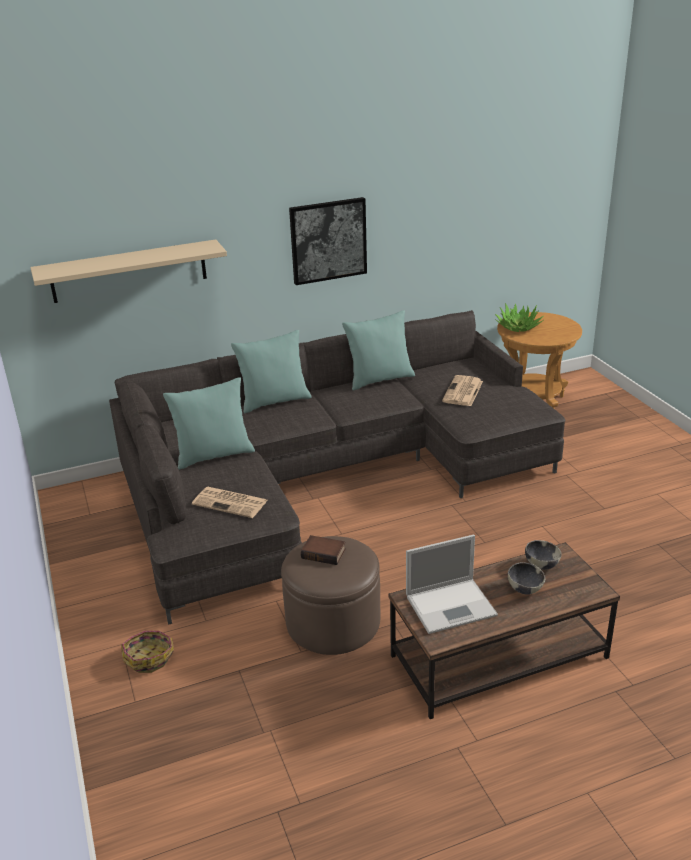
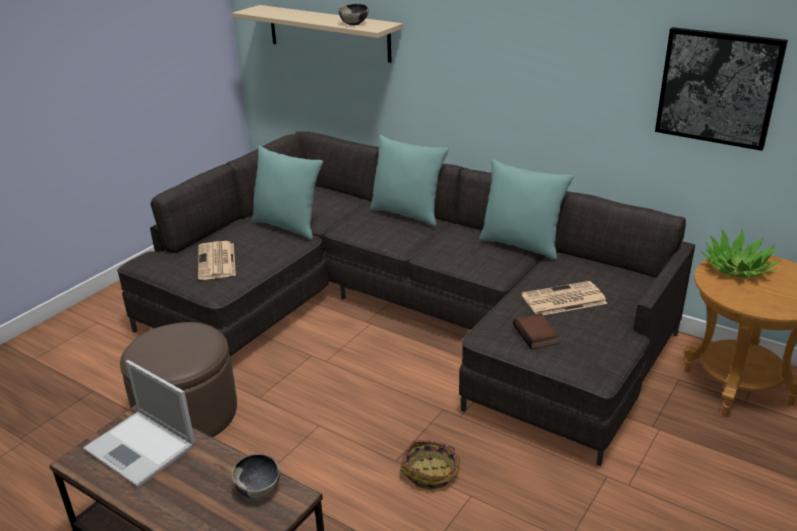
camera: 55 degrees right, 0 degrees up
basket [121,631,174,673] -> basket moved to [400,440,460,490]
picture [289,197,367,285] -> picture moved to [655,27,788,151]
book [301,535,346,565] -> book moved to [513,313,559,349]
bowl [508,562,545,595] -> bowl moved to [339,3,369,26]

